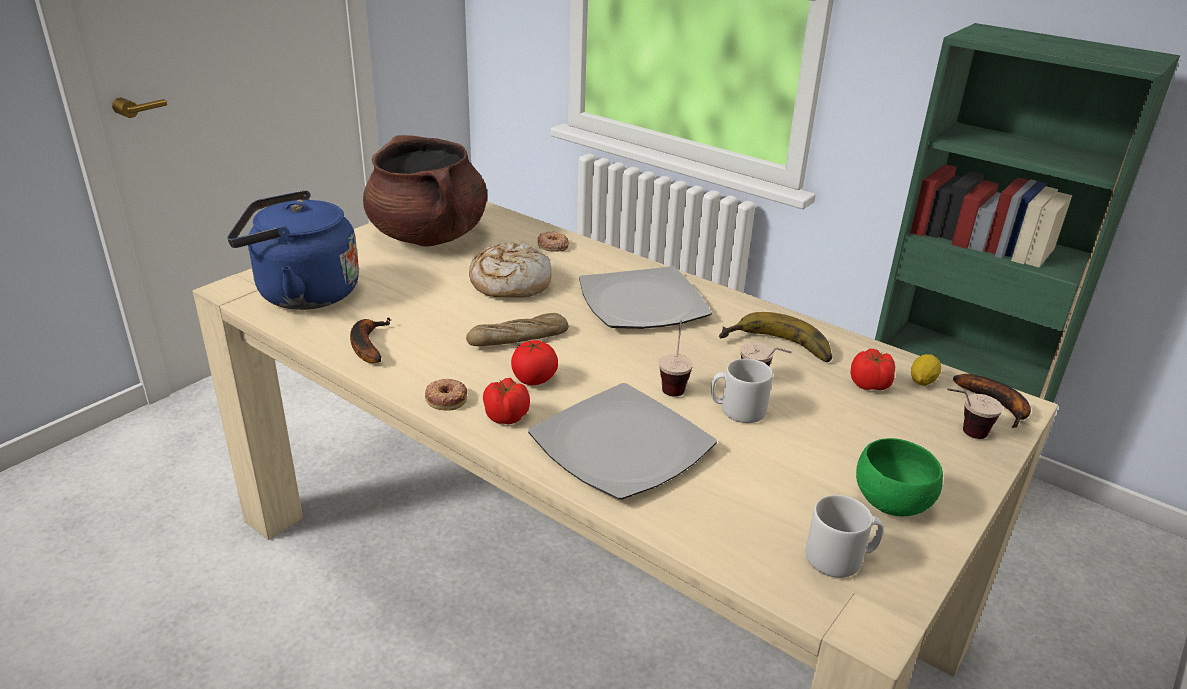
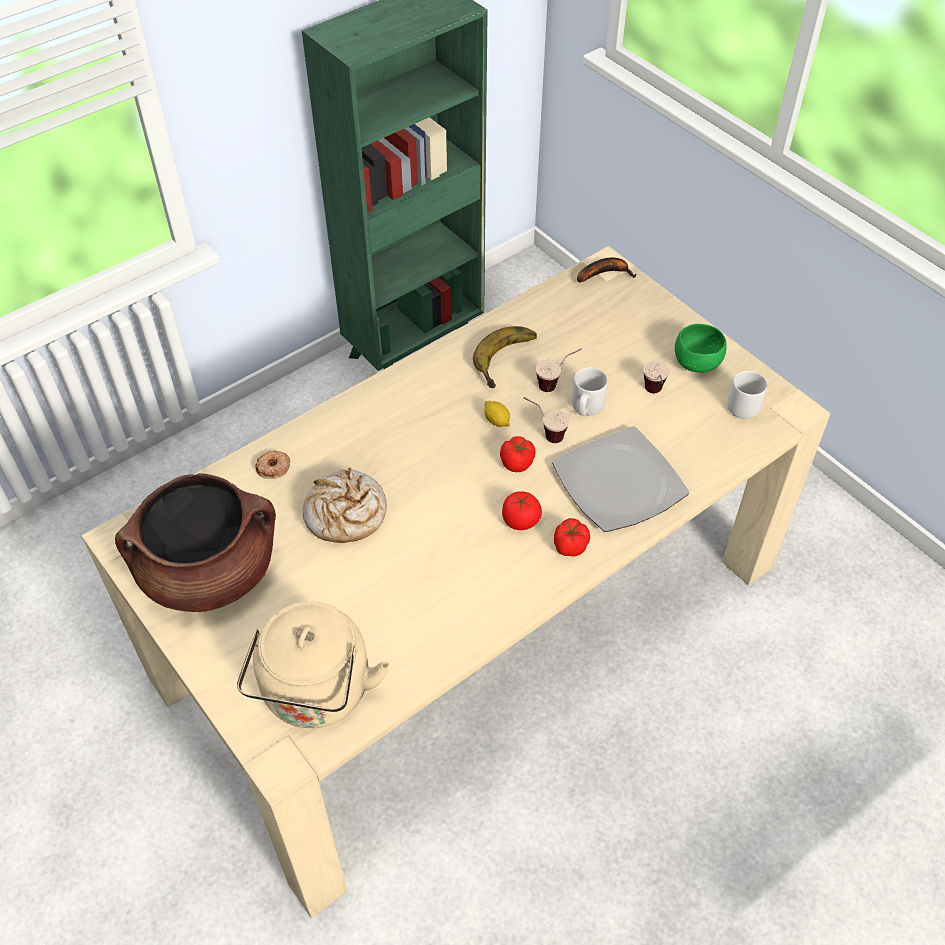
camera: 75 degrees left, 20 degrees up
blue kettle [227,190,359,310] -> beige kettle [237,601,389,728]
banana [350,318,391,363] -> none
donut [425,379,467,410] -> none
bread [466,313,569,346] -> none
plate [579,266,712,329] -> none
tomato [850,349,895,390] -> tomato moved to [500,436,535,472]
lemon [911,354,941,386] -> lemon moved to [484,401,510,427]
cup [947,388,1003,439] -> cup moved to [643,361,669,393]

